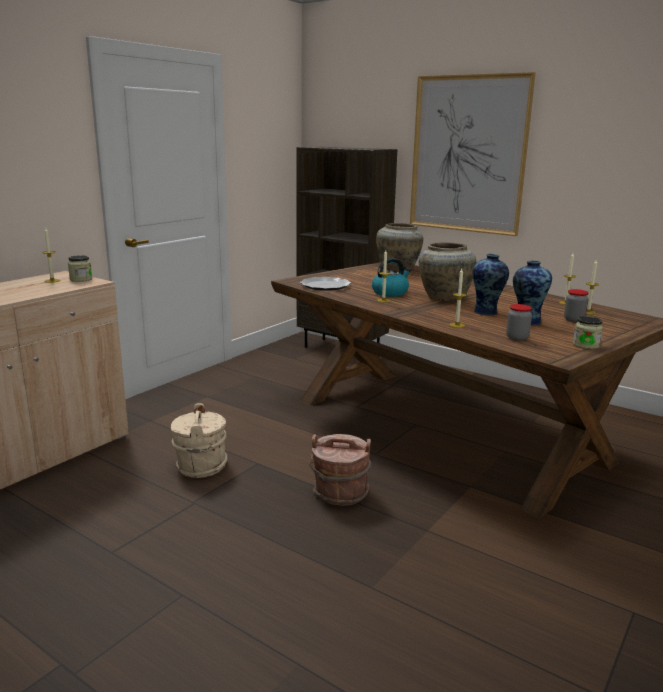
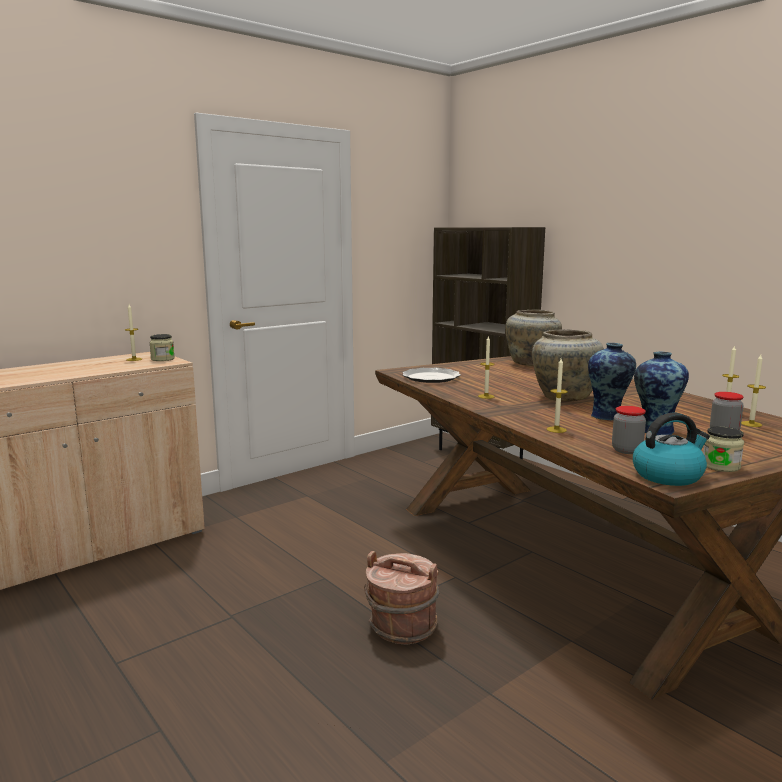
camera: 15 degrees right, 5 degrees down
beige bucket [171,403,227,478] -> none
kettle [372,258,411,297] -> kettle moved to [633,413,710,486]
picture [410,72,536,236] -> none

